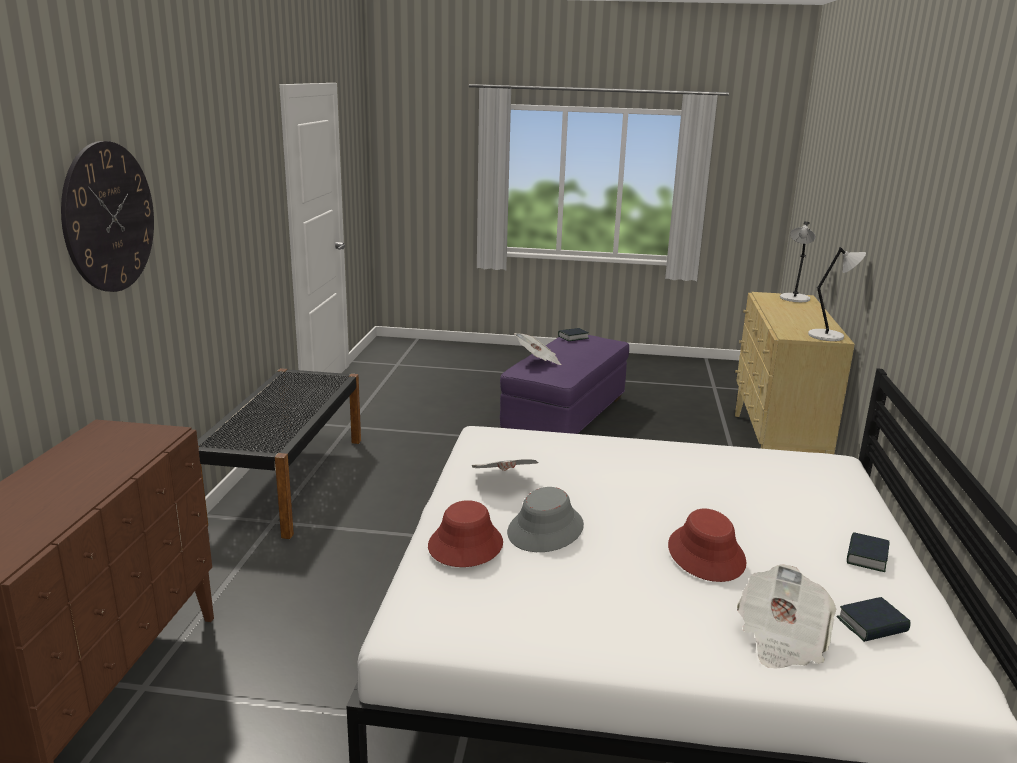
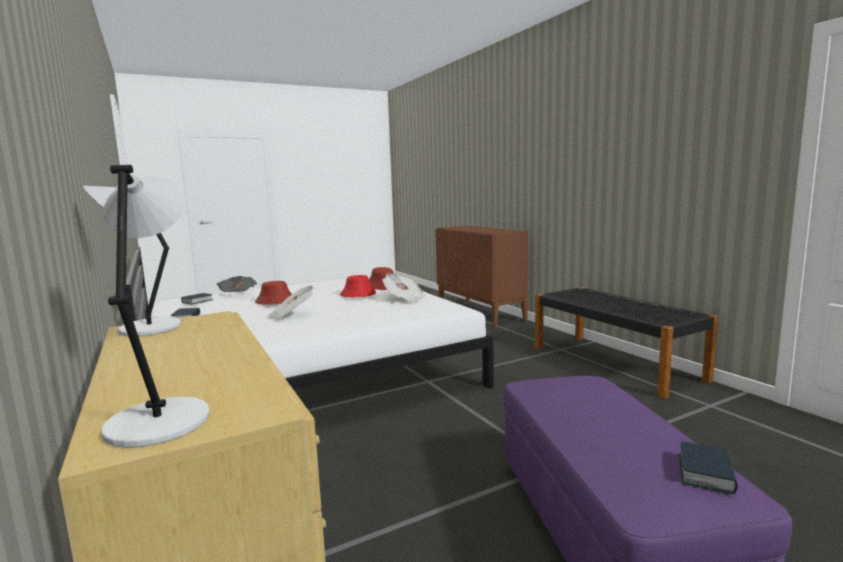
camera: 145 degrees right, 10 degrees down
wall clock [61,141,154,292] -> none
grey hat [507,487,584,552] -> red hat [340,275,376,297]
newspaper [514,333,561,365] -> newspaper moved to [266,285,315,319]

